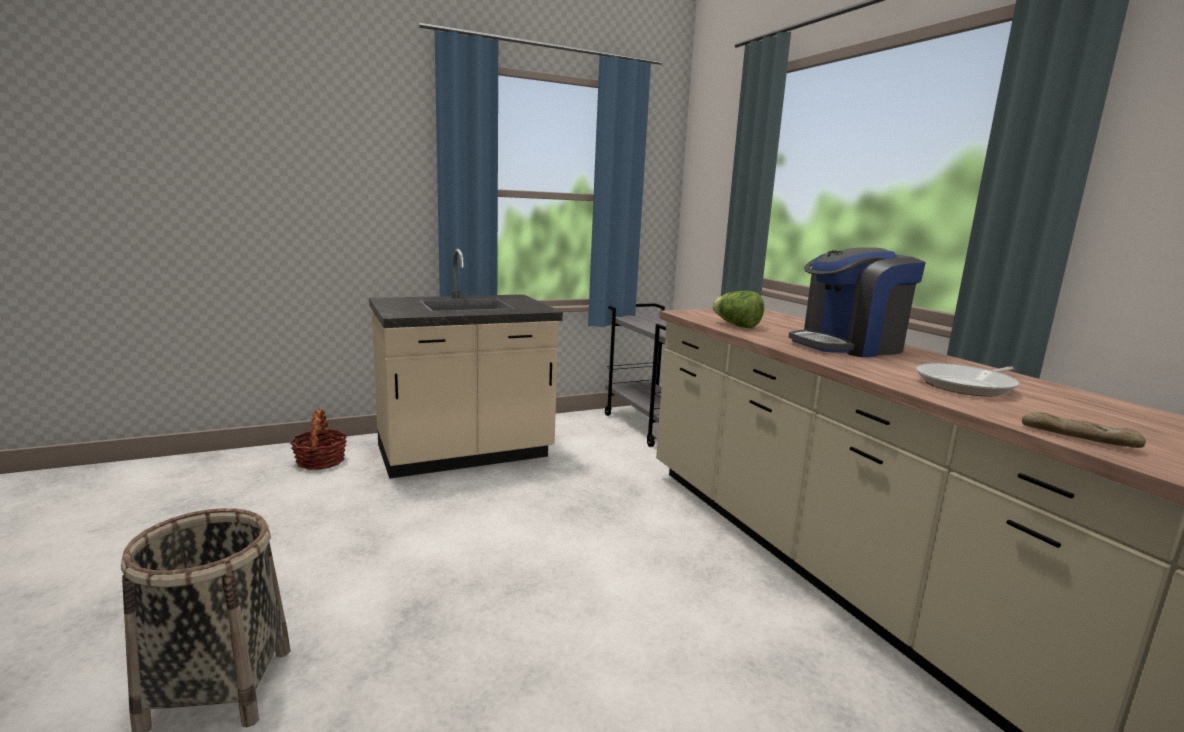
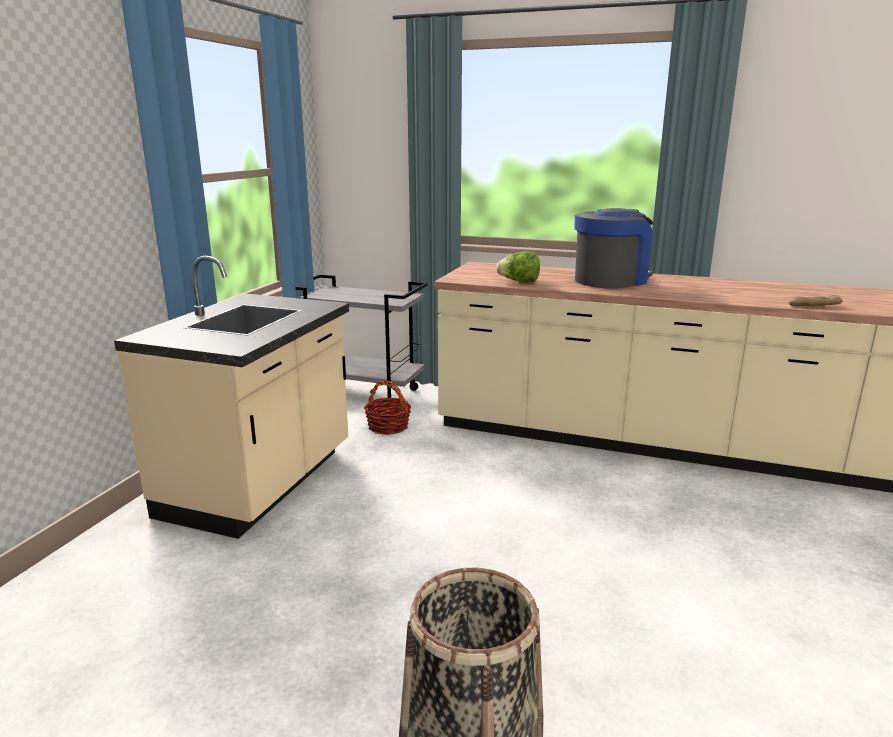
camera: 45 degrees left, 5 degrees up
basket [290,409,347,470] -> basket moved to [364,381,411,435]
coffee machine [789,247,926,357] -> coffee machine turned 150 degrees counterclockwise [575,208,653,289]
frying pan [916,363,1020,397] -> none

